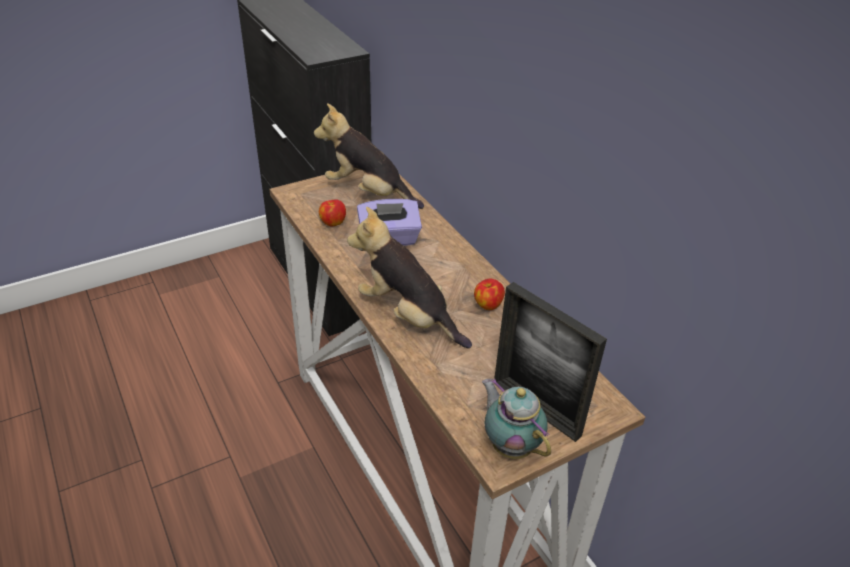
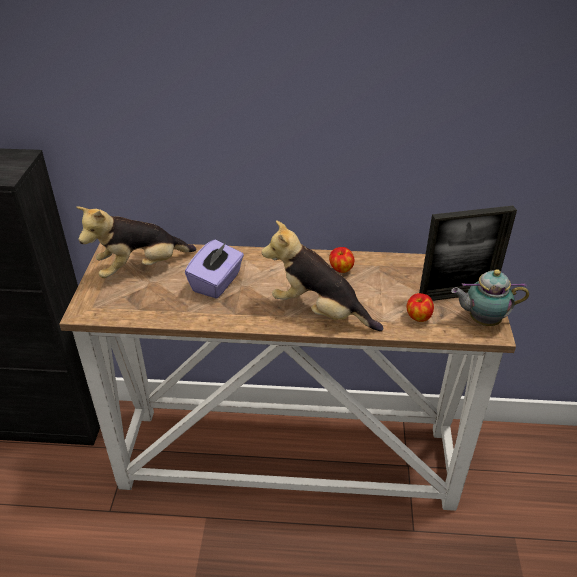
camera: 55 degrees left, 0 degrees up
apple [319,199,346,227] -> apple moved to [407,293,434,322]
plush toy [347,207,472,348] -> plush toy turned 45 degrees clockwise [261,220,384,331]

